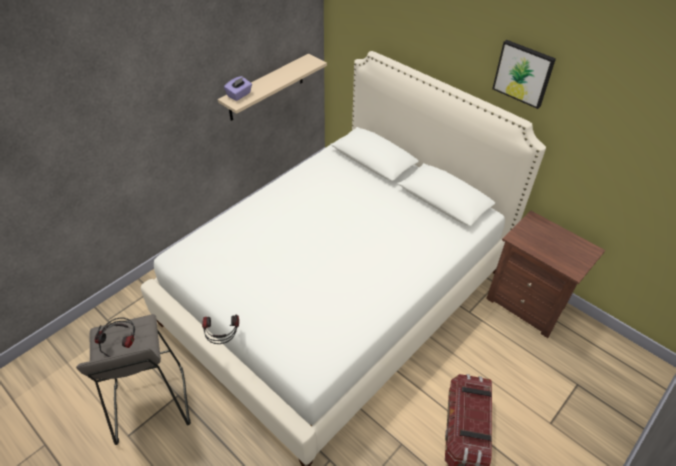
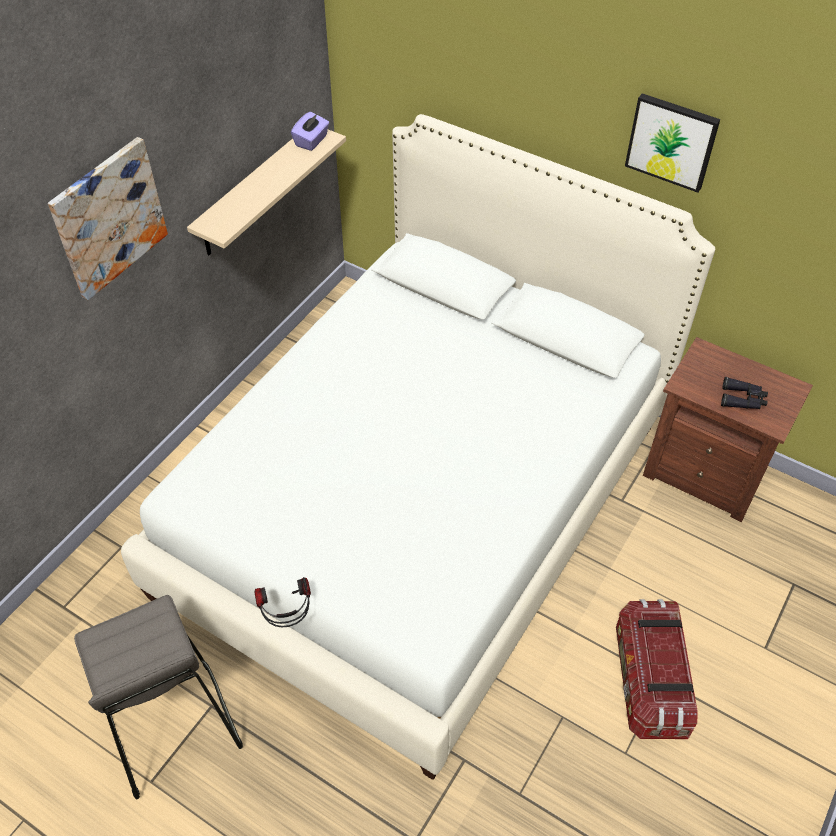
camera: 10 degrees left, 5 degrees up
headphones [95,318,135,357] -> none
purple tissue box [224,76,252,101] -> purple tissue box moved to [291,112,329,151]
none -> picture [48,137,168,300]
none -> black binoculars [721,377,768,409]

